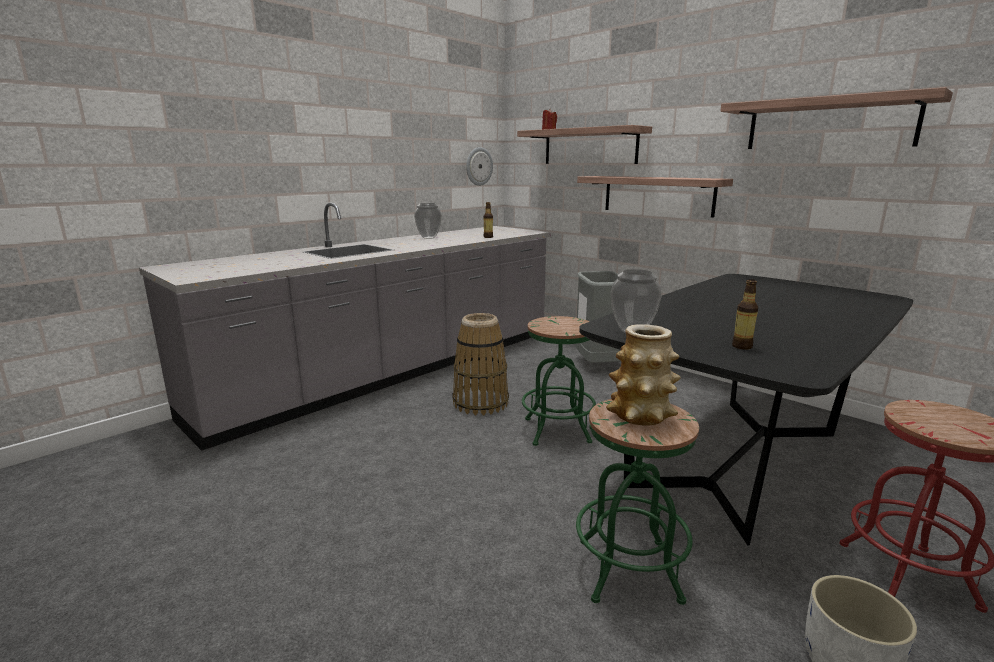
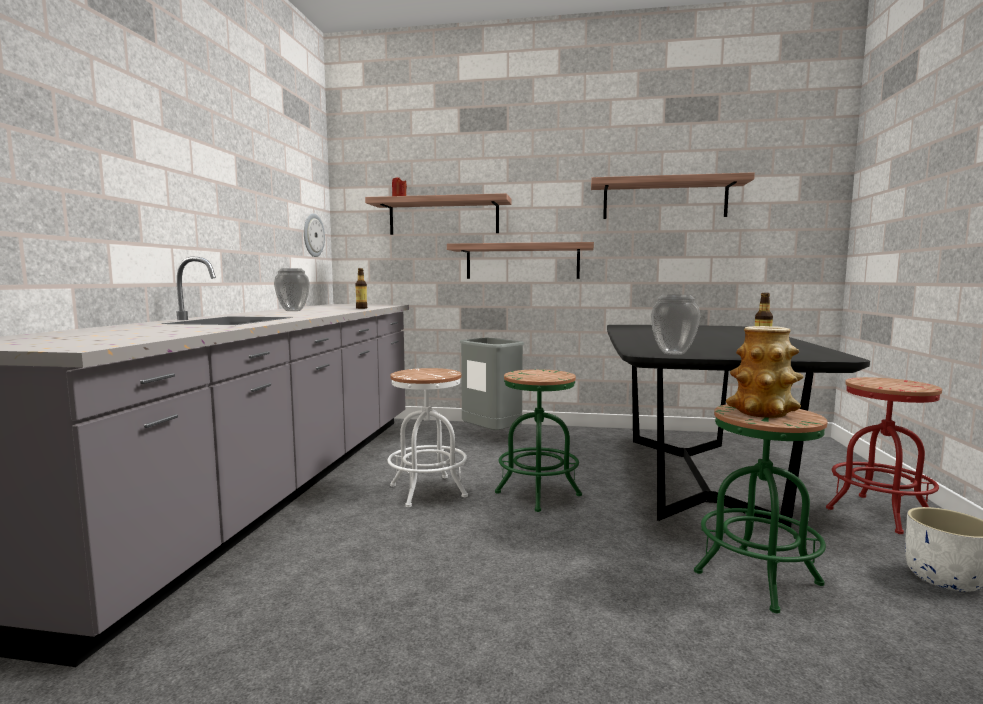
camera: 35 degrees left, 10 degrees down
basket [453,313,509,415] -> white stool [388,368,468,507]

